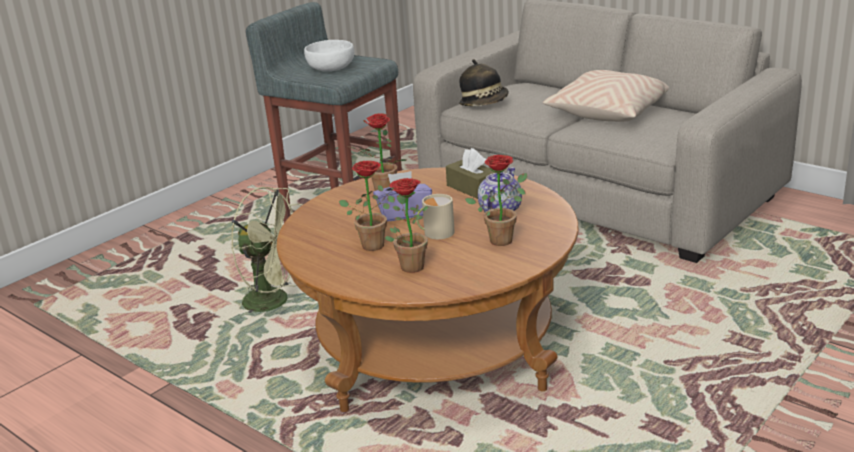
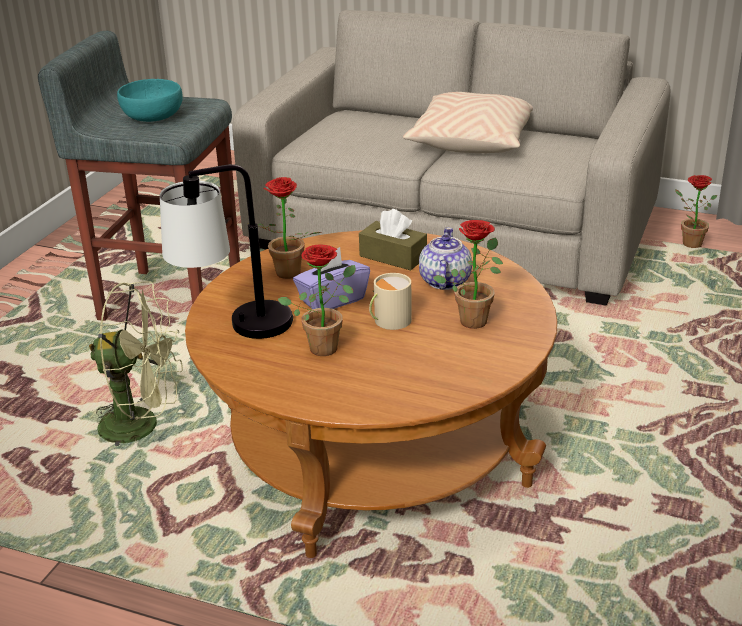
camera: 20 degrees left, 5 degrees up
white bowl [304,40,355,71] -> turquoise bowl [117,79,183,122]
potted plant [385,178,429,273] -> potted plant moved to [675,175,717,248]
hat [459,59,509,106] -> none
none -> table lamp [160,164,293,339]

